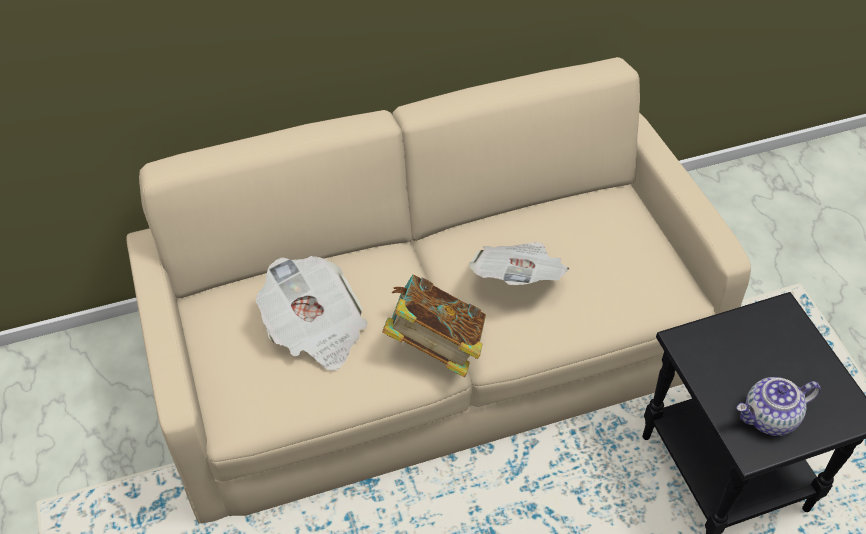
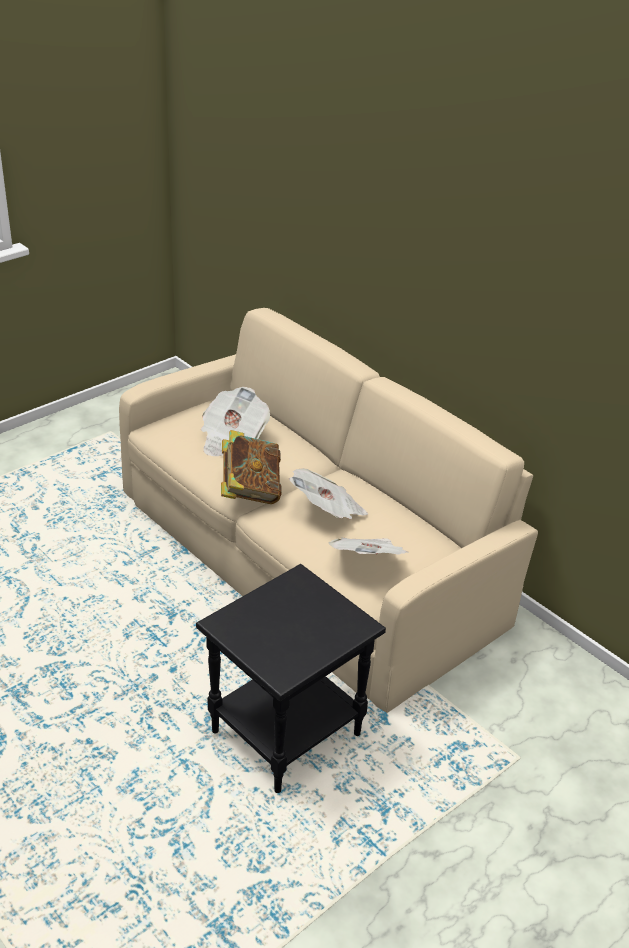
camera: 65 degrees right, 15 degrees down
teapot [736,377,821,436] -> none
none -> newspaper [328,537,407,555]

